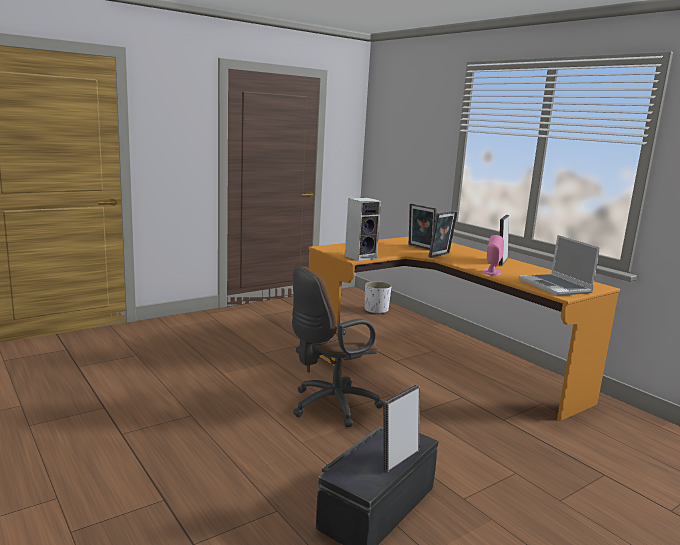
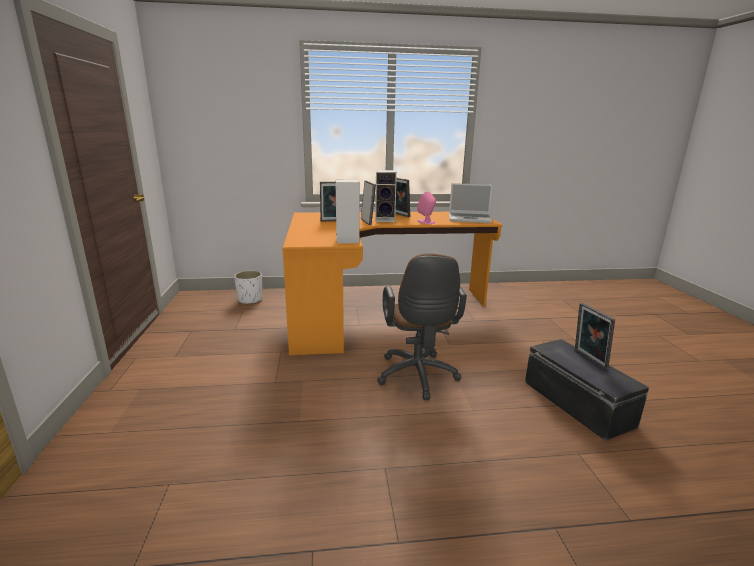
camera: 60 degrees left, 5 degrees up
none -> speaker [375,170,397,222]

